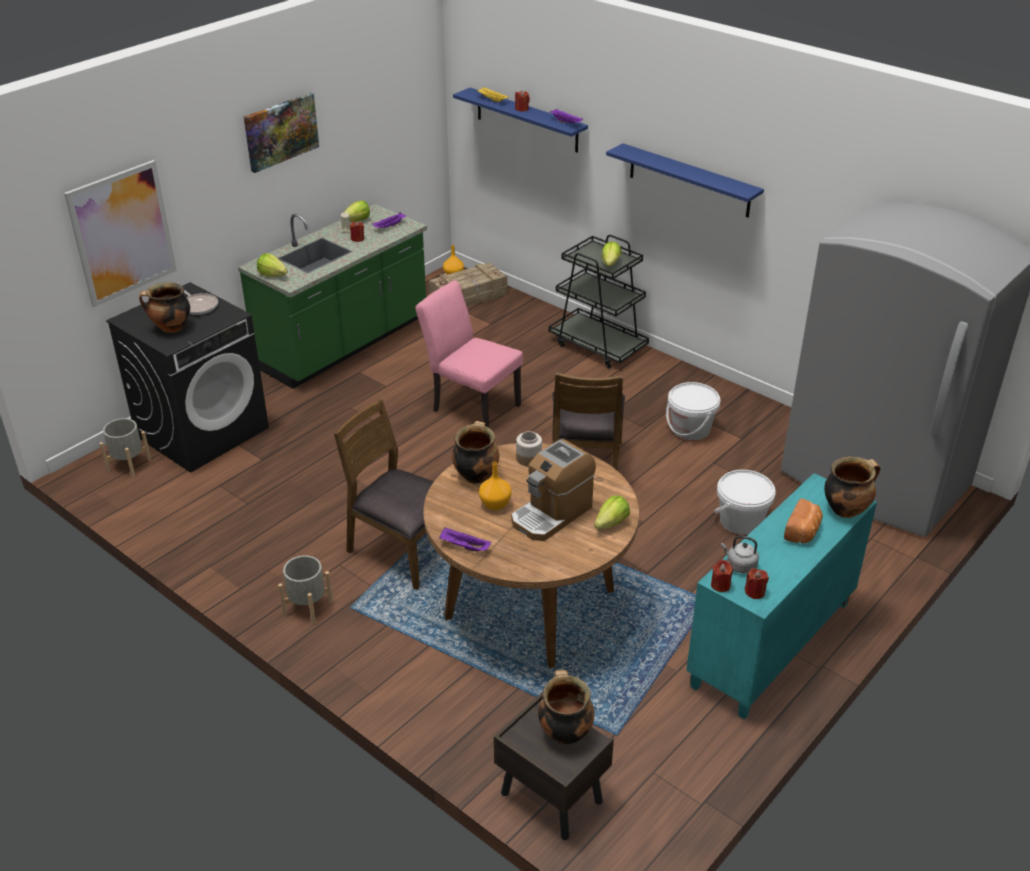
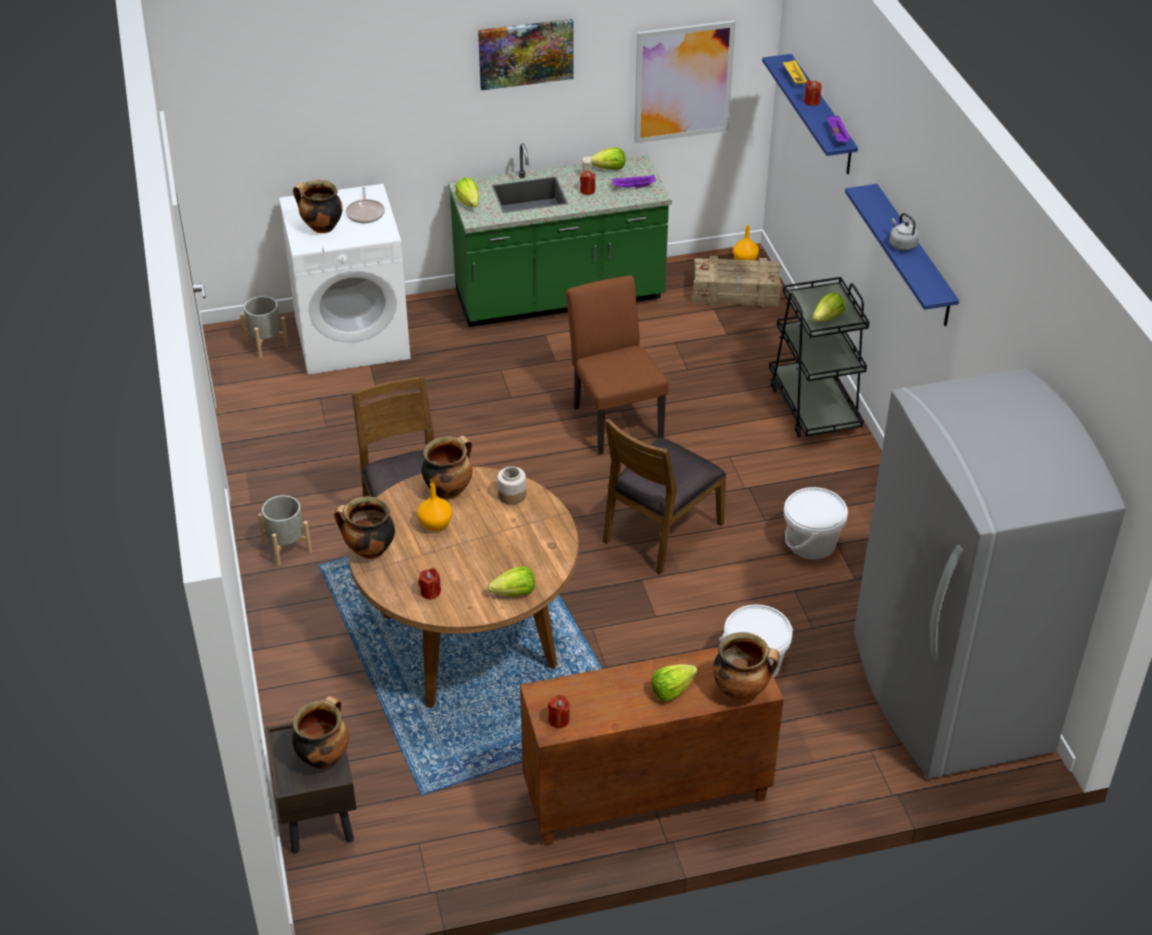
camera: 35 degrees right, 5 degrees up
picture [64,160,177,307] -> picture moved to [634,20,736,143]
black washing machine [106,282,269,473] -> white washing machine [279,184,411,375]
pink chair [415,280,523,428] -> brown chair [566,275,669,455]
purple tray [439,527,491,551] -> cooking pot [334,496,395,559]
coffee machine [511,439,596,541] -> none
turquoise cabinet [686,473,877,719] -> brown cabinet [520,647,784,846]
red candle [711,560,733,592] -> red candle moved to [418,568,441,600]
grey kettle [721,535,759,573] -> grey kettle moved to [890,213,919,251]
bread [784,499,823,543] -> lettuce [651,664,697,702]

